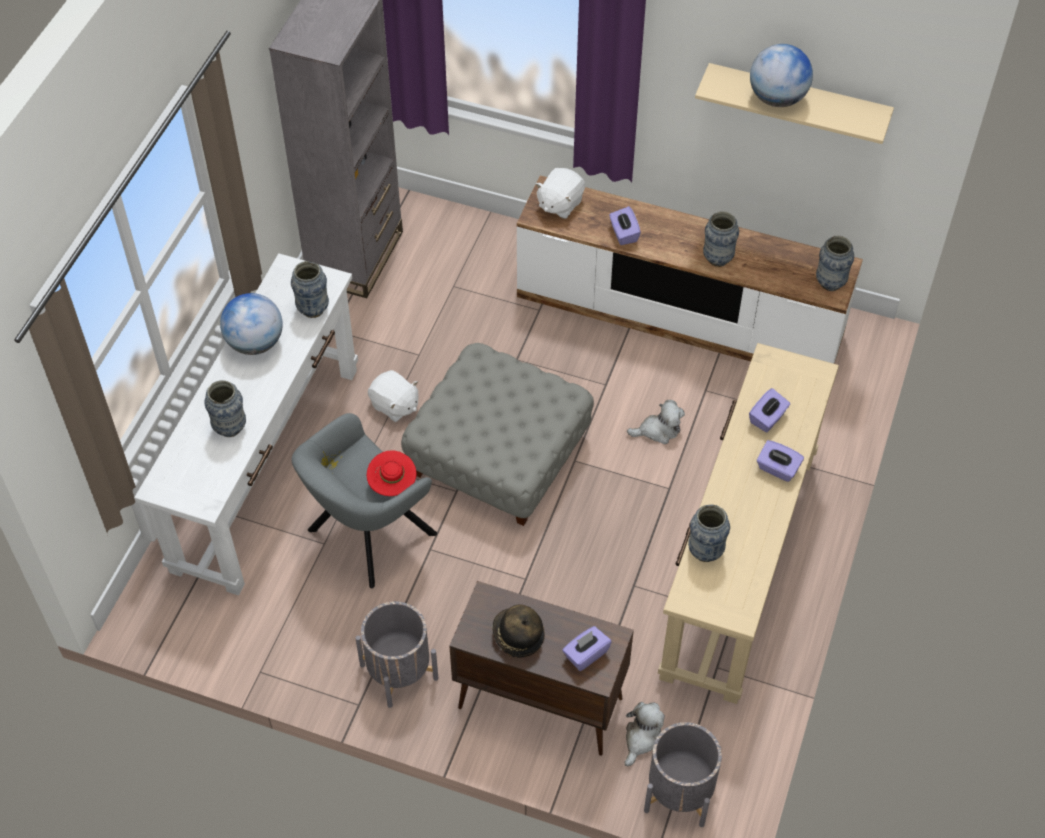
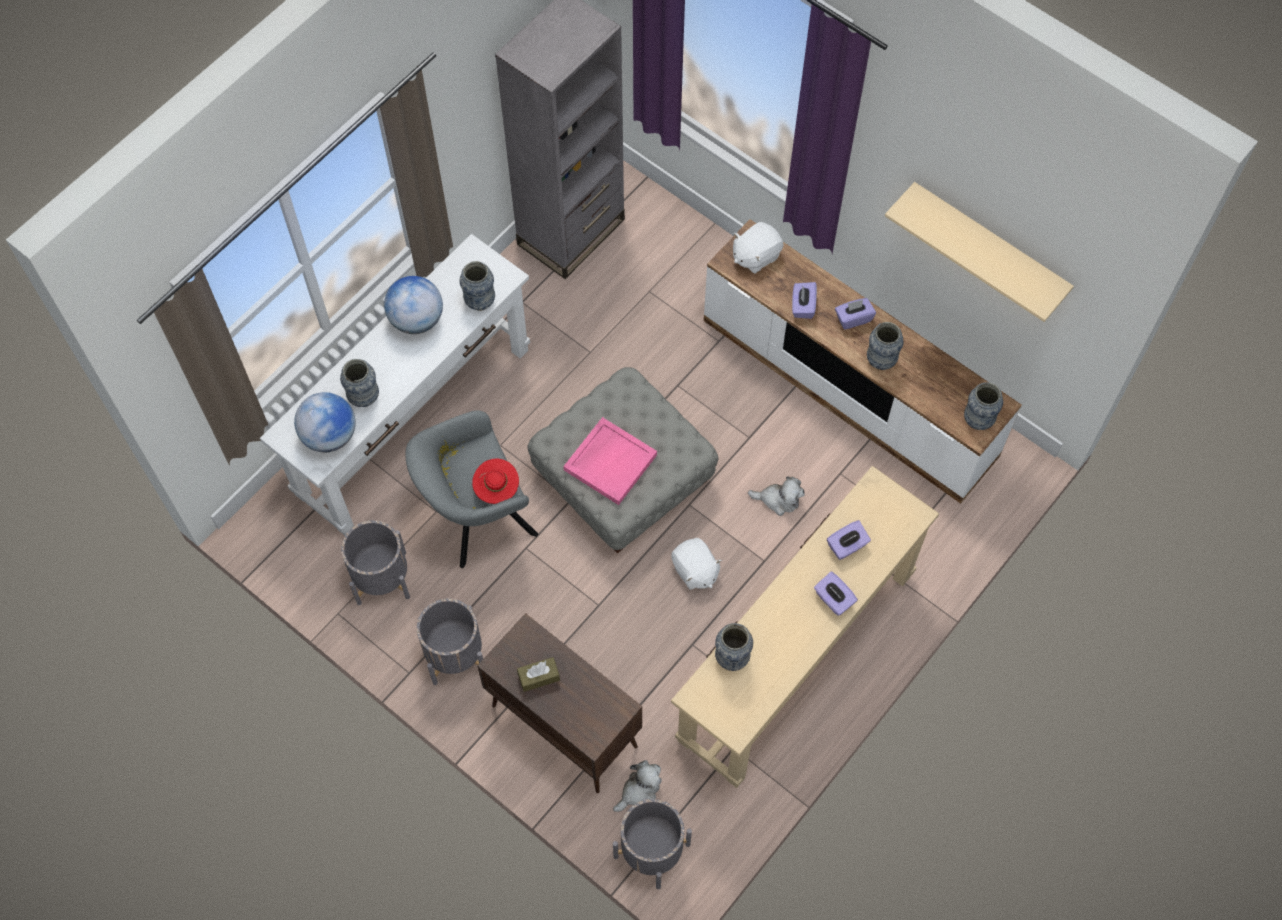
camera: 20 degrees right, 10 degrees up
white plush toy [368,370,419,422] -> white plush toy moved to [672,538,722,590]
hat [492,604,545,658] -> brown tissue box [517,657,560,692]
purple tissue box [562,626,612,671] -> purple tissue box moved to [835,298,876,330]
globe [750,44,813,107] -> globe moved to [294,392,356,452]
none -> grey planter [341,520,410,605]
none -> pink tray [563,417,657,505]

